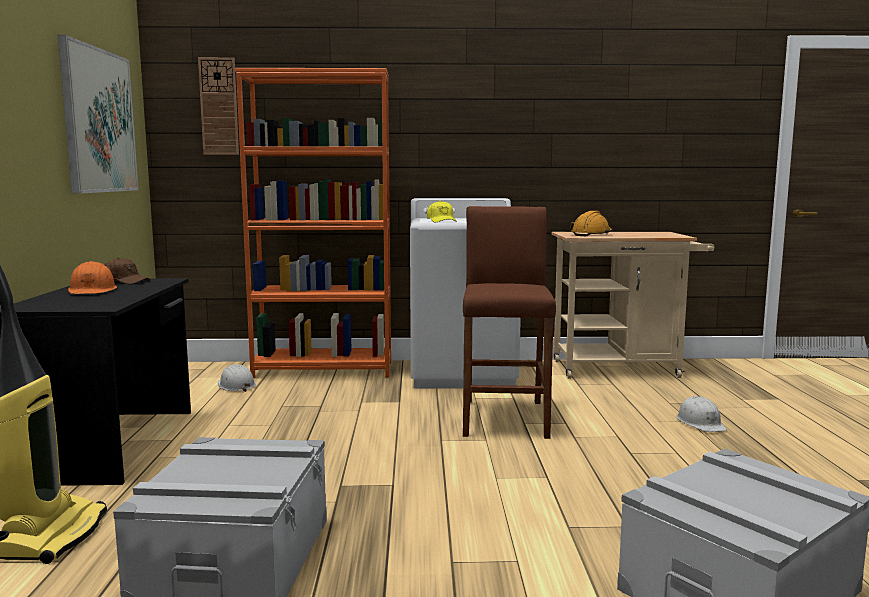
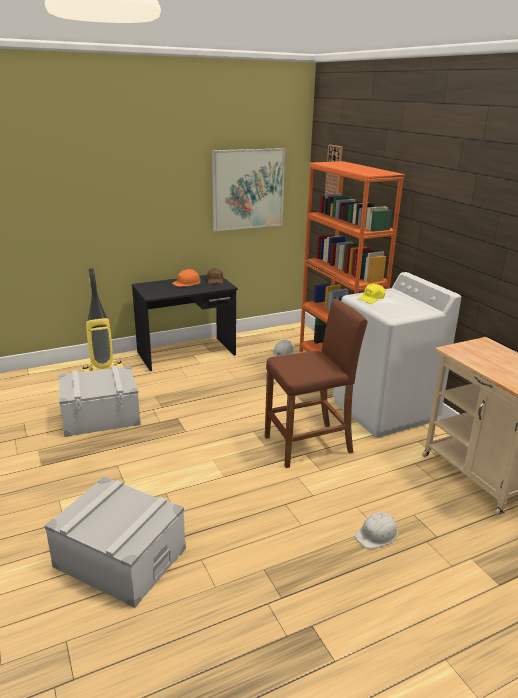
camera: 65 degrees right, 15 degrees up
orange hard hat [570,211,613,236] -> none

